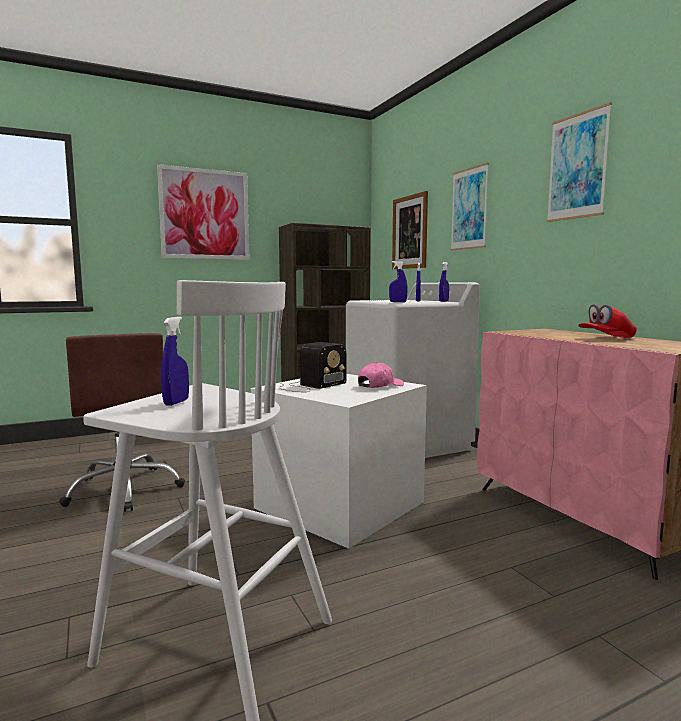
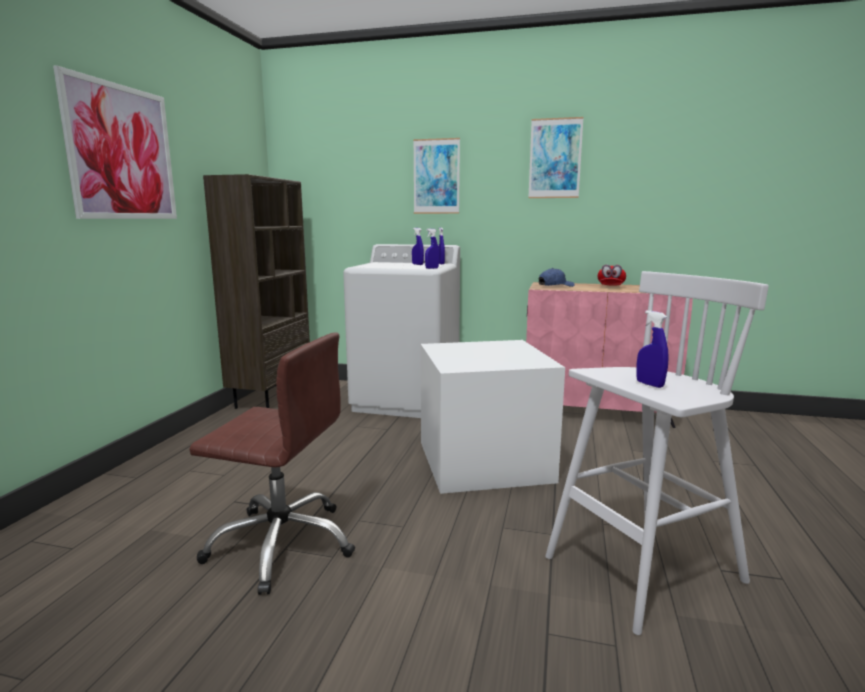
camera: 50 degrees left, 5 degrees up
radio [279,342,346,392] -> none
pink cap [358,362,404,388] -> none
picture [392,191,428,269] -> none
none -> blue cap [539,268,575,287]

